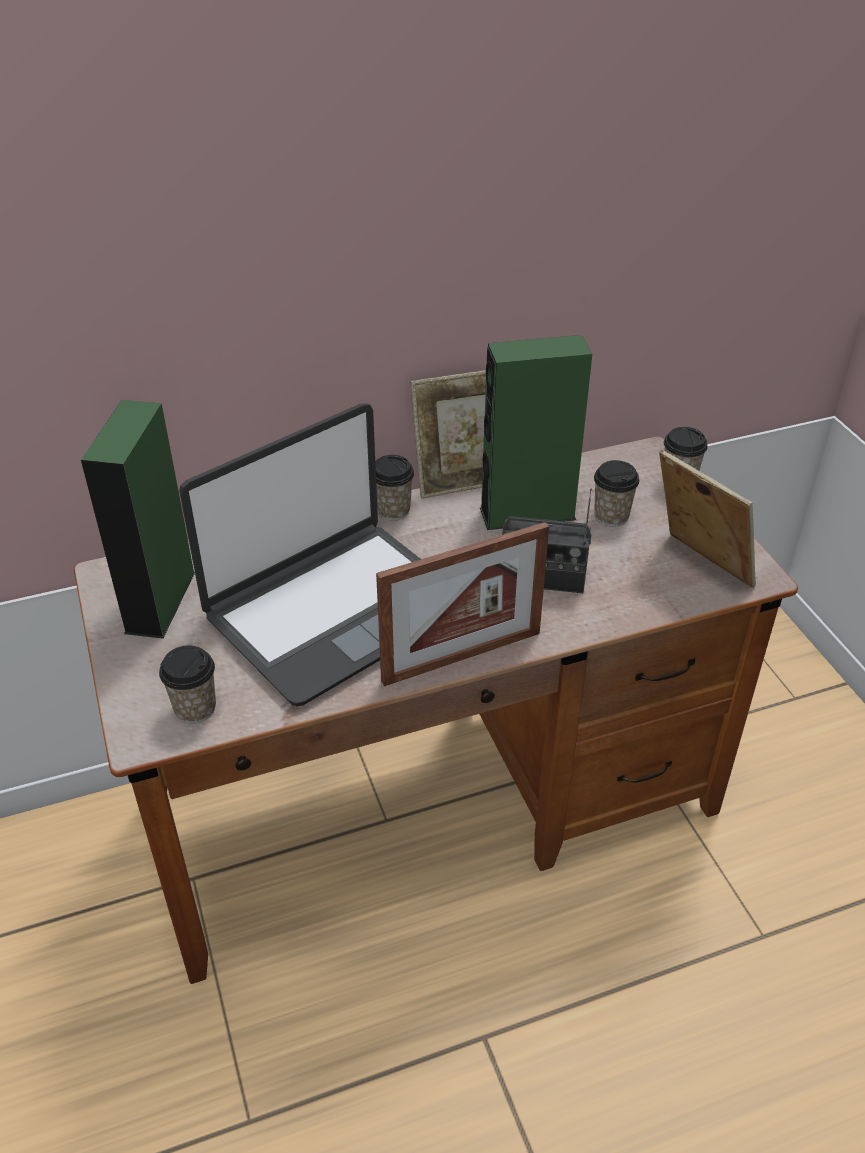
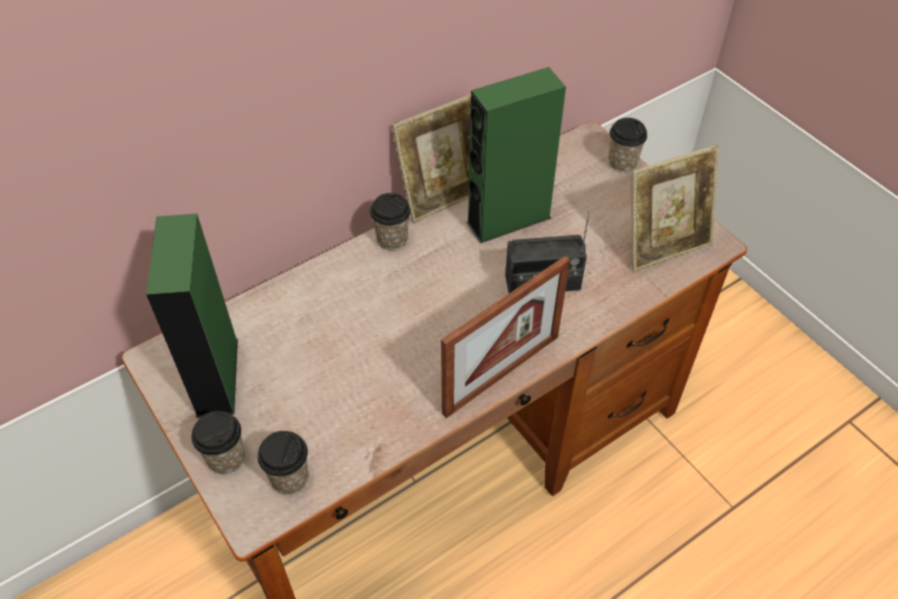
camera: 15 degrees left, 10 degrees up
laptop [179,403,421,707] -> none
cup [594,460,639,527] -> cup moved to [192,411,245,474]
picture frame [659,450,756,588] -> picture frame turned 120 degrees clockwise [632,145,719,272]

